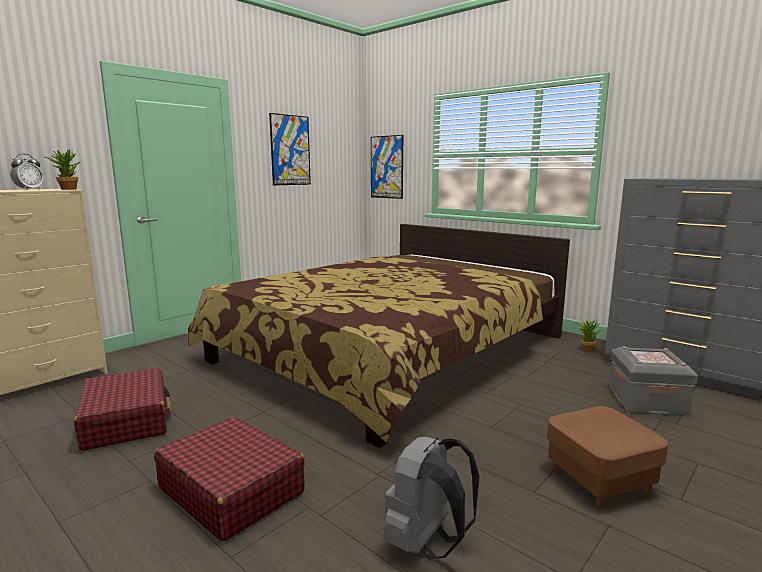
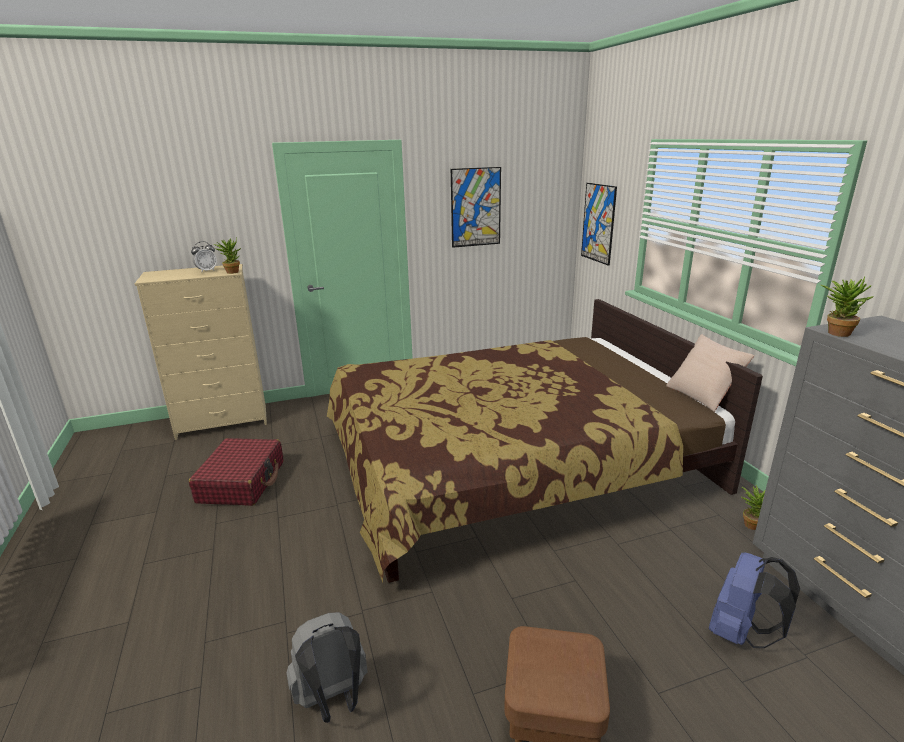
camera: 30 degrees right, 10 degrees up
red suitcase [154,417,305,542] -> none
grey storage box [609,346,698,415] -> blue backpack [709,552,800,648]
none -> beige pillow [666,334,754,412]
none -> potted plant [821,276,874,337]

